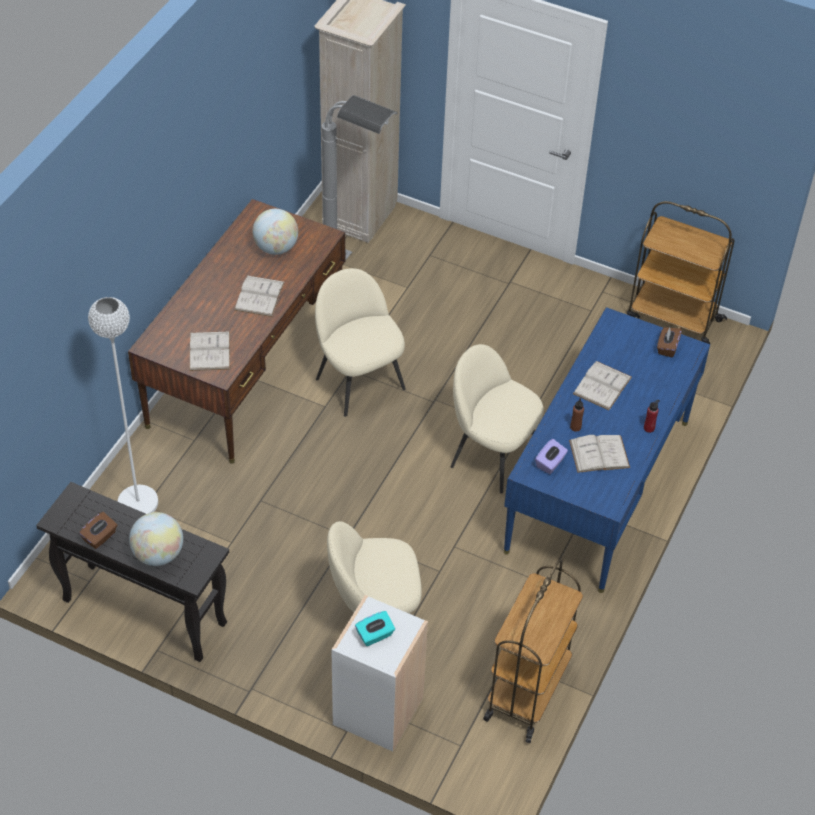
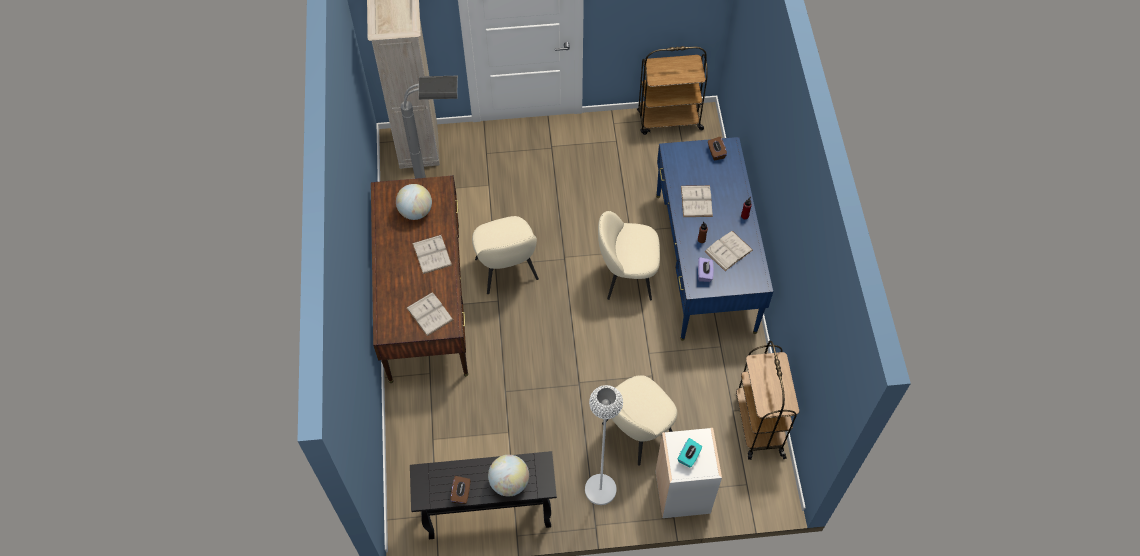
camera: 30 degrees left, 10 degrees up
white floor lamp [88,297,158,514] -> white floor lamp moved to [585,385,623,505]
beige chair [315,268,406,417] -> beige chair turned 135 degrees counterclockwise [472,216,539,294]

